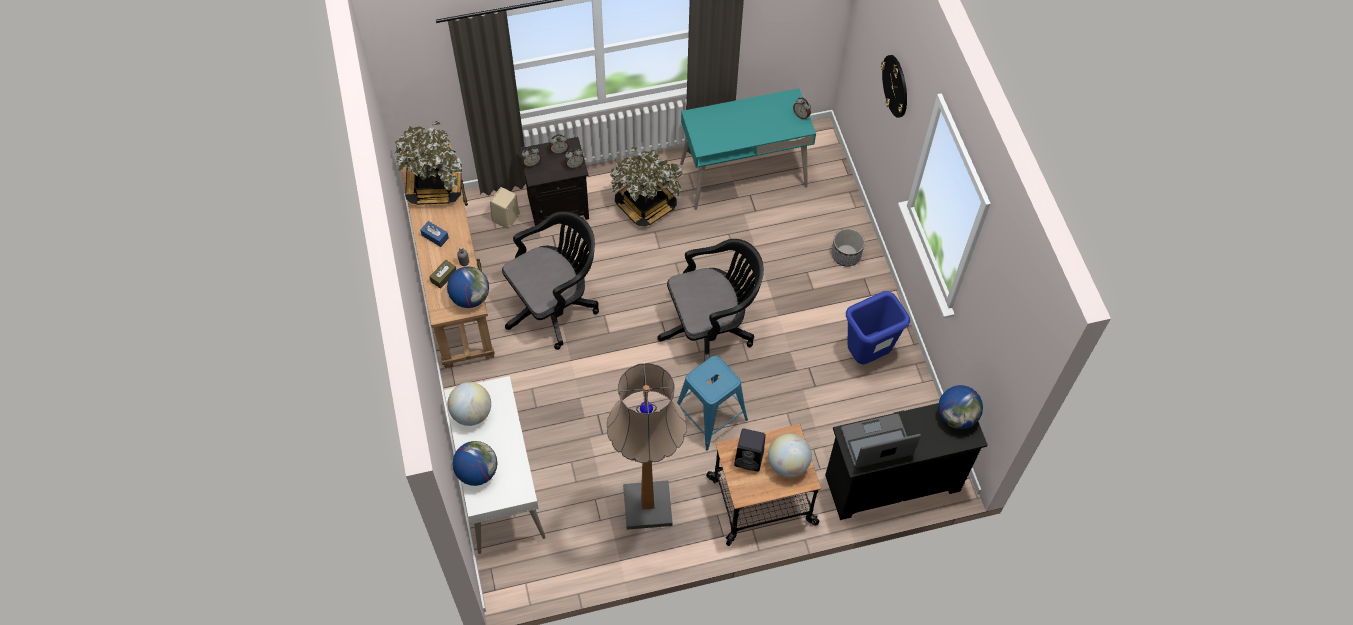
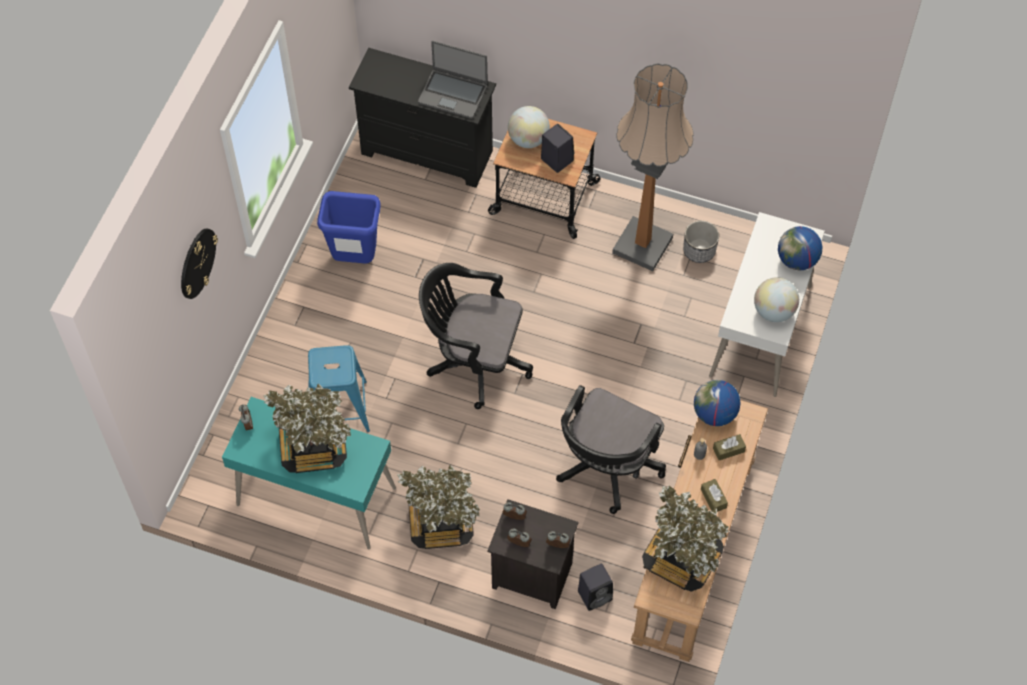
camera: 145 degrees left, 0 degrees up
blue tissue box [420,221,449,247] -> brown tissue box [701,479,728,512]
beige speaker [490,187,520,229] -> black speaker [578,564,613,611]
black office chair [502,211,599,350] -> black office chair turned 60 degrees counterclockwise [556,385,666,514]
blue stool [677,356,748,450] -> blue stool moved to [308,345,370,432]
planter [832,228,865,267] -> planter moved to [683,221,719,263]
globe [938,385,983,429] -> none
none -> potted plant [263,383,351,473]

